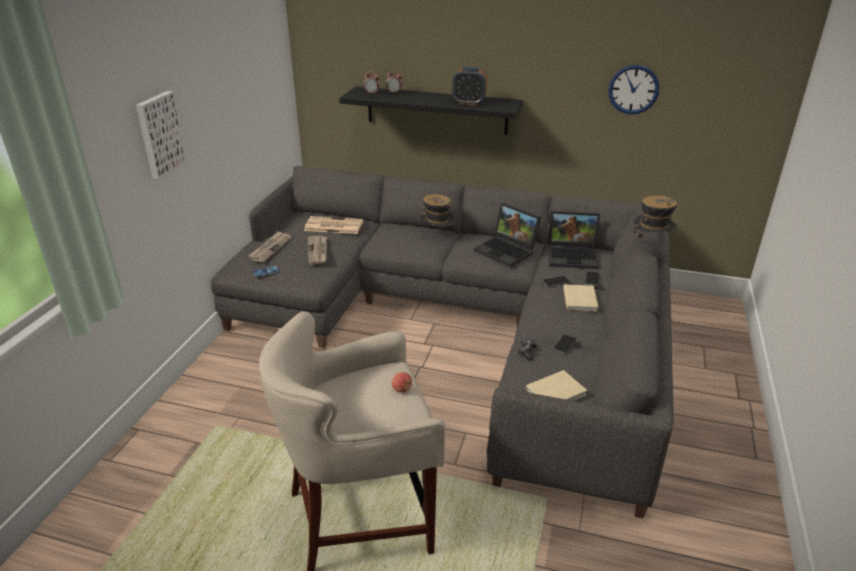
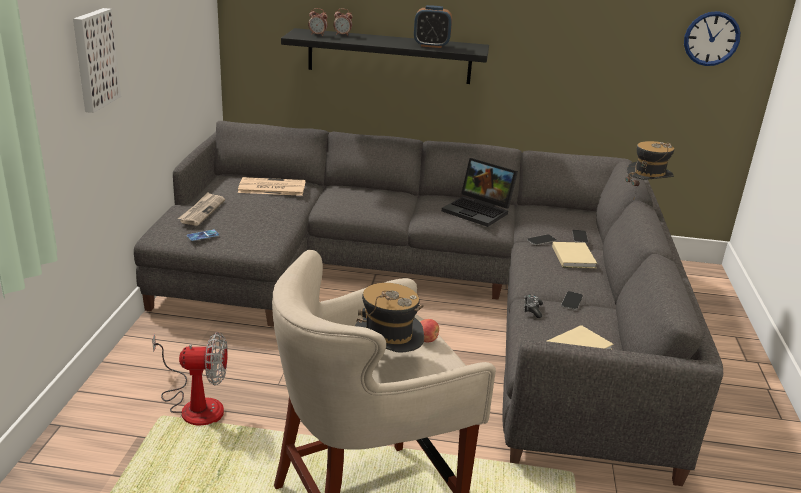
camera: 10 degrees left, 5 degrees down
newspaper [308,236,327,265] -> none
hat [419,194,454,234] -> hat moved to [355,283,424,353]
laptop [548,211,600,269] -> none
wall clock [609,65,659,114] -> wall clock moved to [684,11,741,66]
none -> fan [152,332,228,426]

